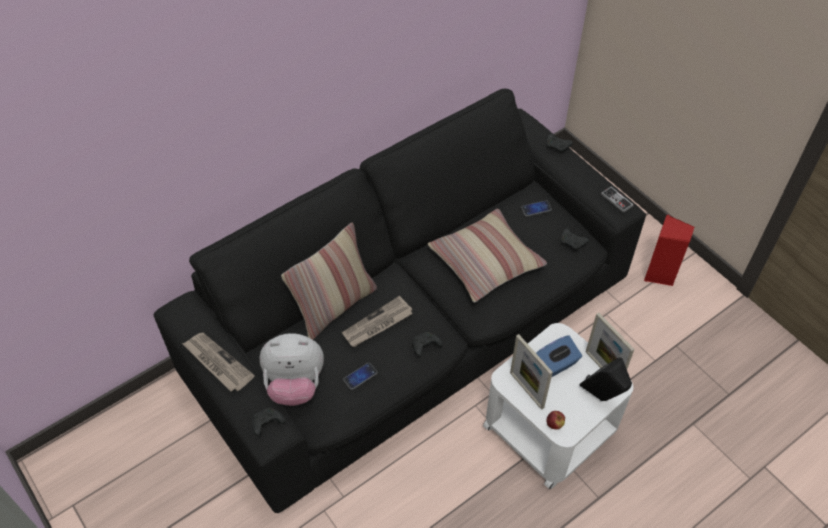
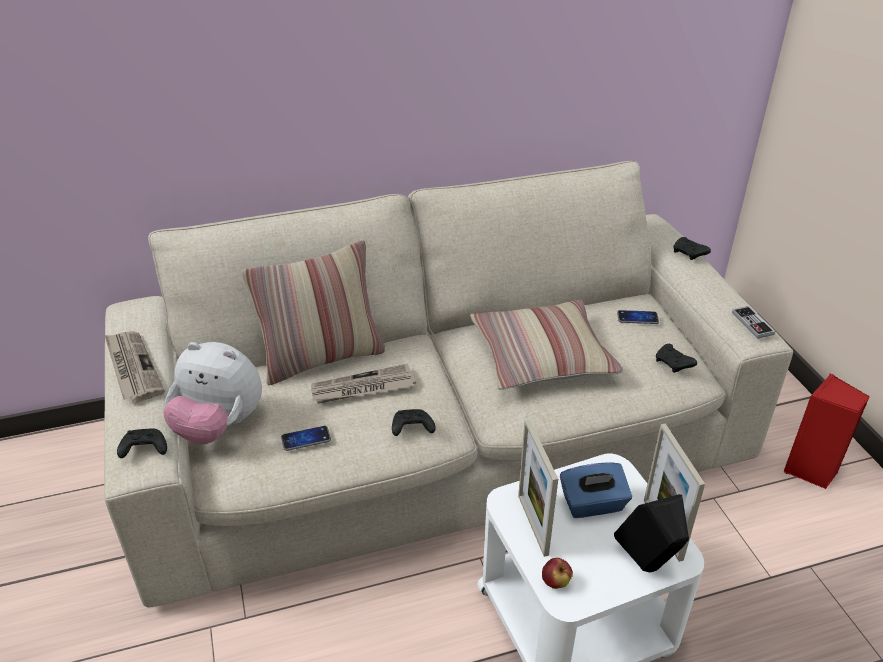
camera: 20 degrees right, 15 degrees down
black sofa [154,89,646,513] -> beige sofa [104,161,793,608]

